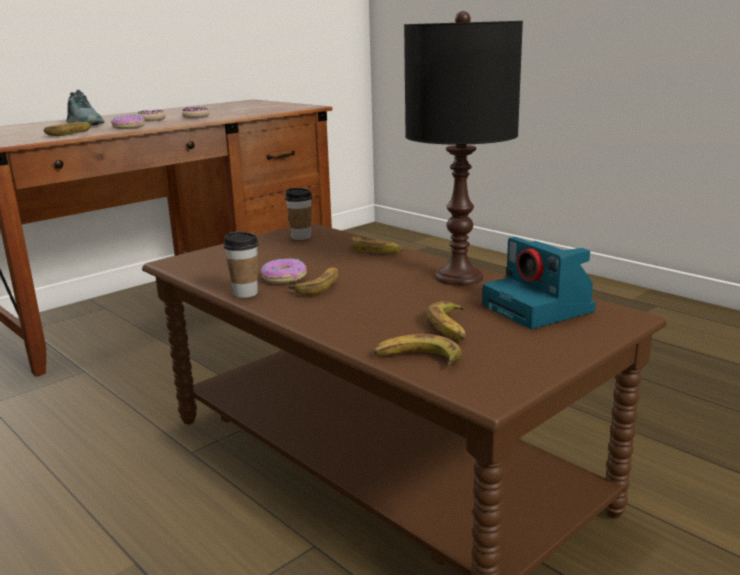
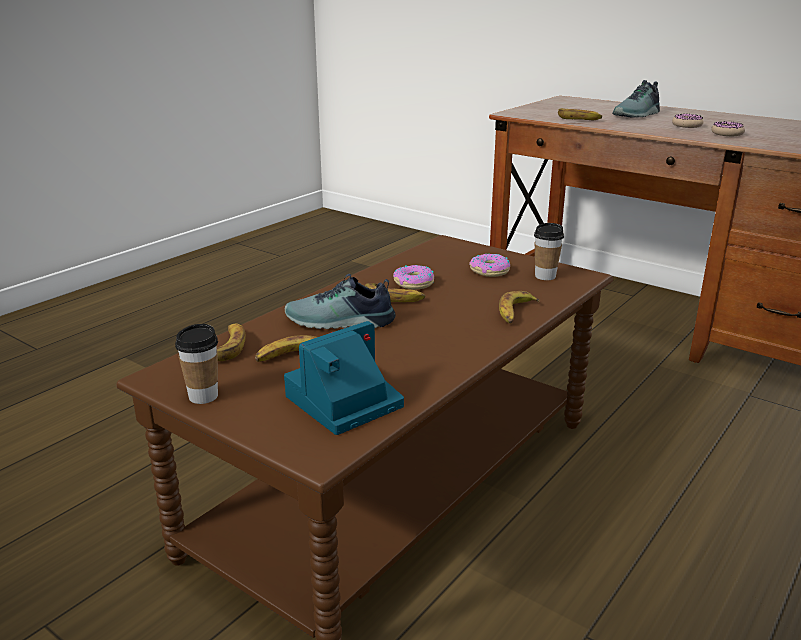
camera: 80 degrees right, 5 degrees up
donut [111,115,145,129] -> donut moved to [469,254,510,277]
cup [224,232,259,298] -> cup moved to [175,324,218,404]
black table lamp [404,11,523,286] -> none
none -> shoe [285,274,396,329]

